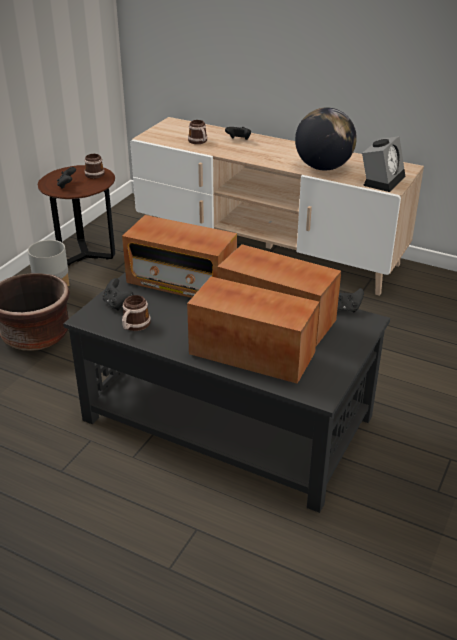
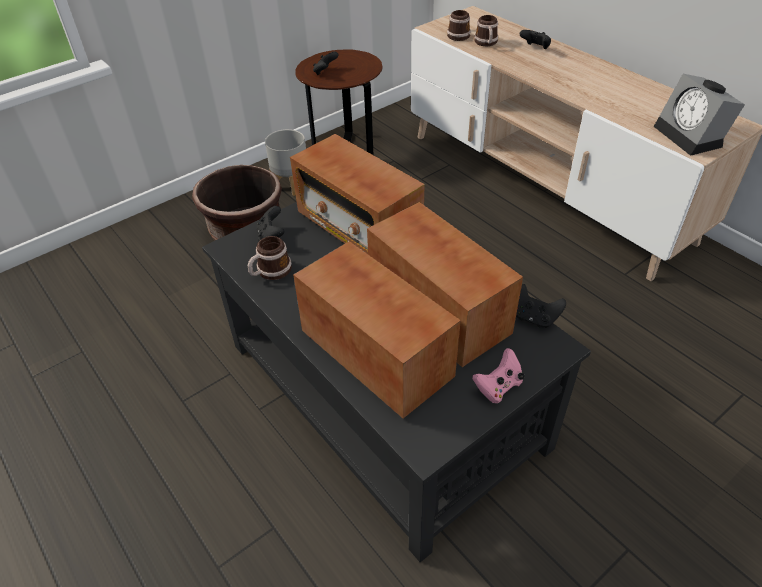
camera: 25 degrees right, 10 degrees up
mug [84,154,105,179] -> mug moved to [447,10,471,41]
globe [295,108,357,171] -> none
alarm clock [362,136,406,192] -> alarm clock turned 105 degrees clockwise [654,74,745,156]
none -> pink game controller [472,348,524,403]

